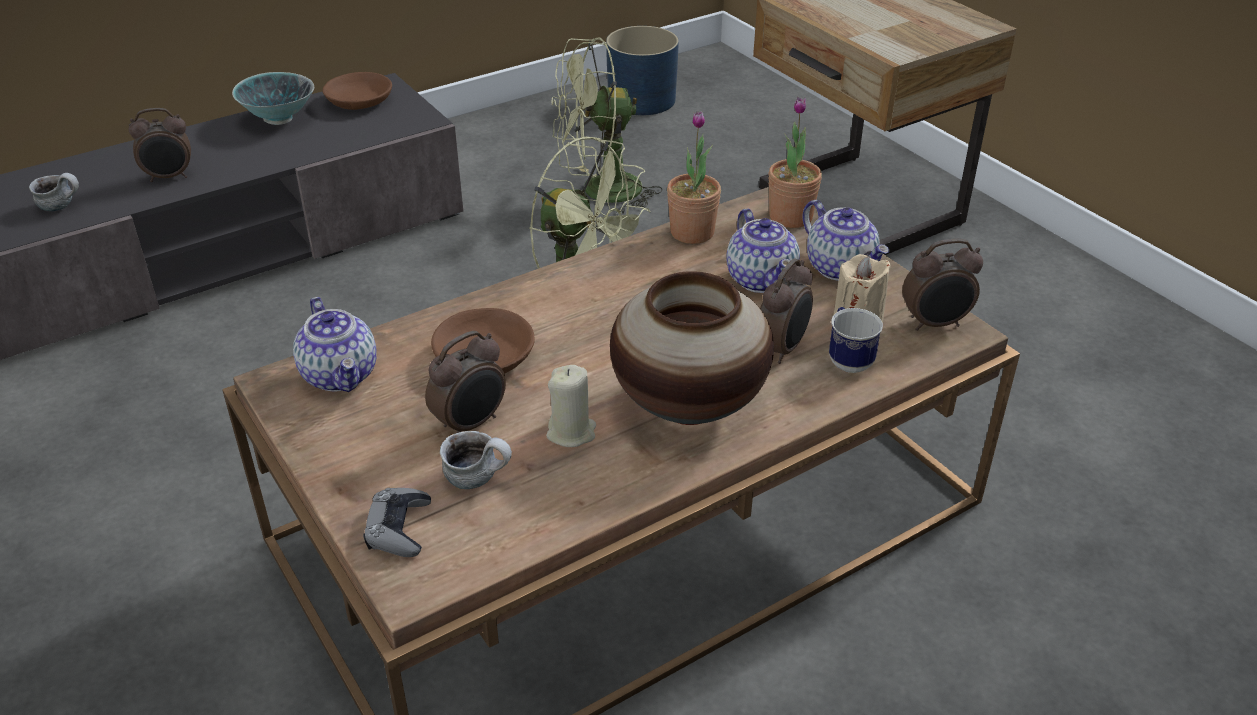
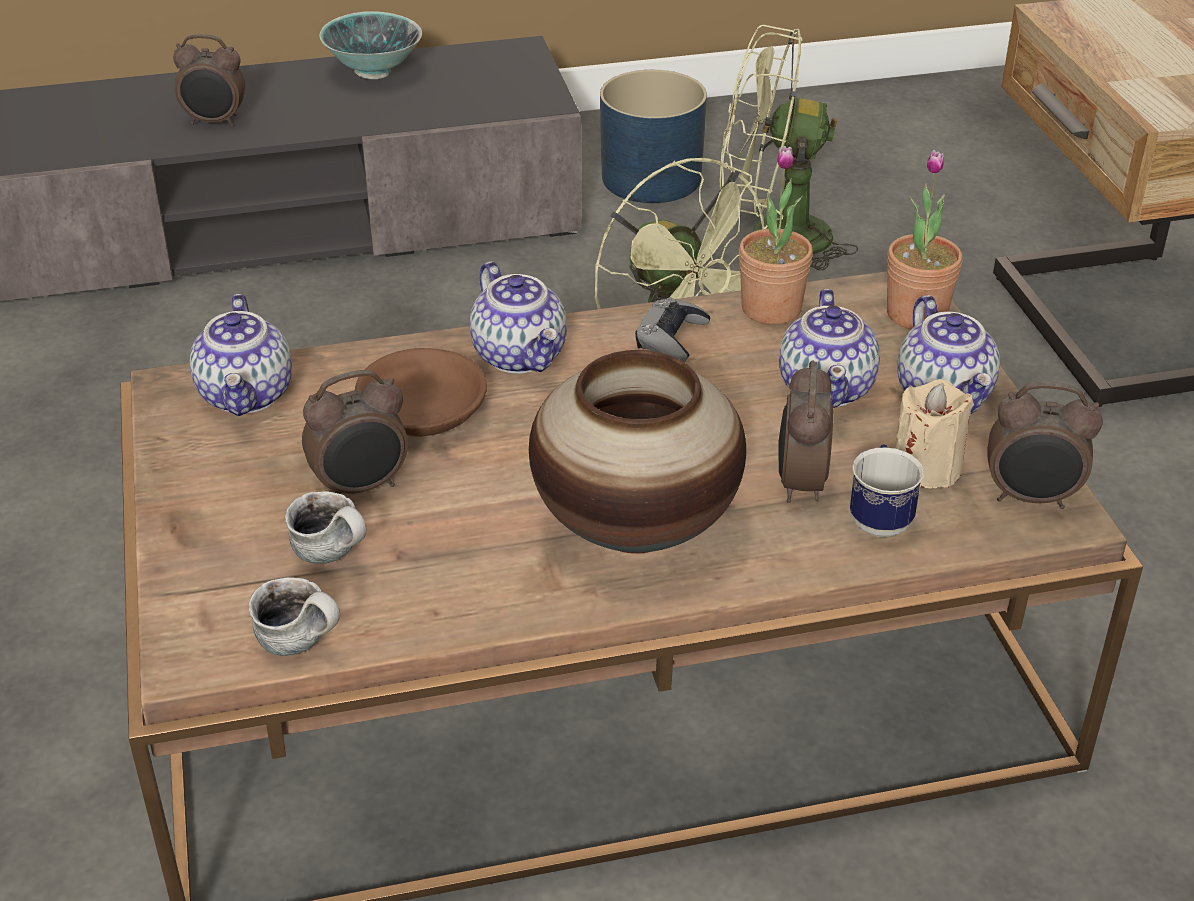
camera: 20 degrees right, 0 degrees up
mug [29,173,79,211] -> mug moved to [249,577,340,656]
brown bowl [322,72,392,110] -> none
grey game controller [363,488,431,557] -> grey game controller moved to [635,298,710,362]
beige candle [546,365,596,447] -> none
blue planter [606,26,679,115] -> blue planter moved to [600,70,707,203]
alarm clock [760,258,813,364] -> alarm clock turned 135 degrees clockwise [779,361,833,503]
none -> teapot [470,261,567,374]

